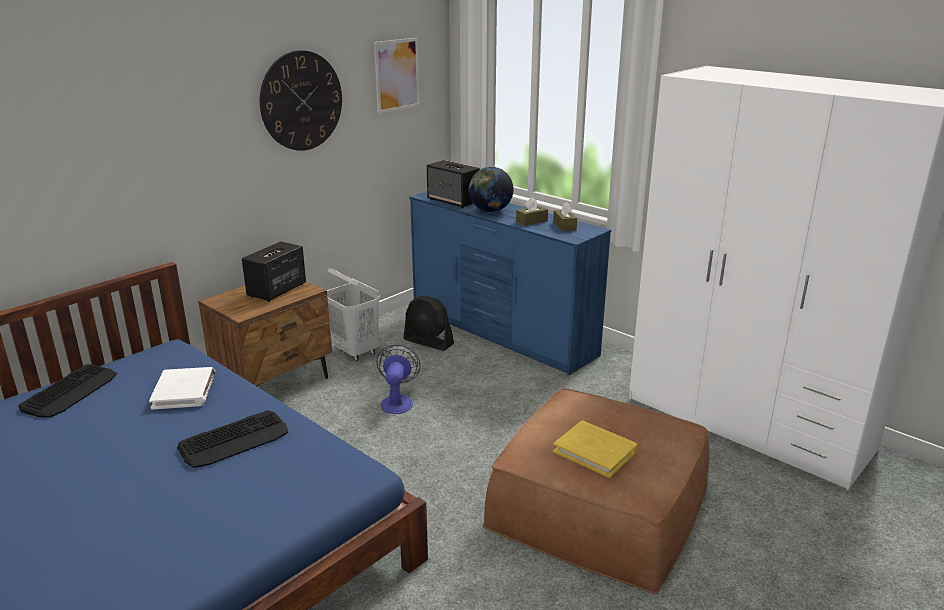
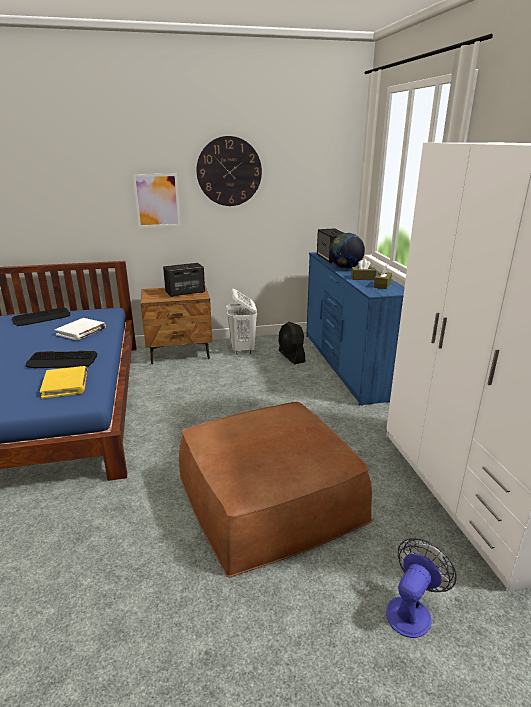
camera: 35 degrees right, 0 degrees up
picture [374,38,420,113] -> picture moved to [133,174,181,228]
fan [377,344,420,414] -> fan moved to [386,538,457,638]
yellow book [553,421,637,478] -> yellow book moved to [40,366,88,399]

